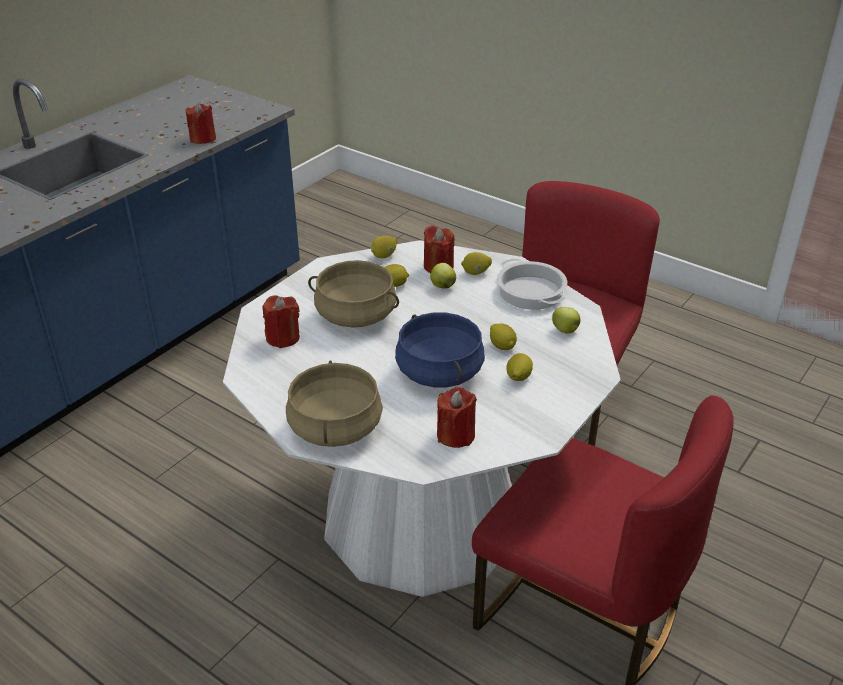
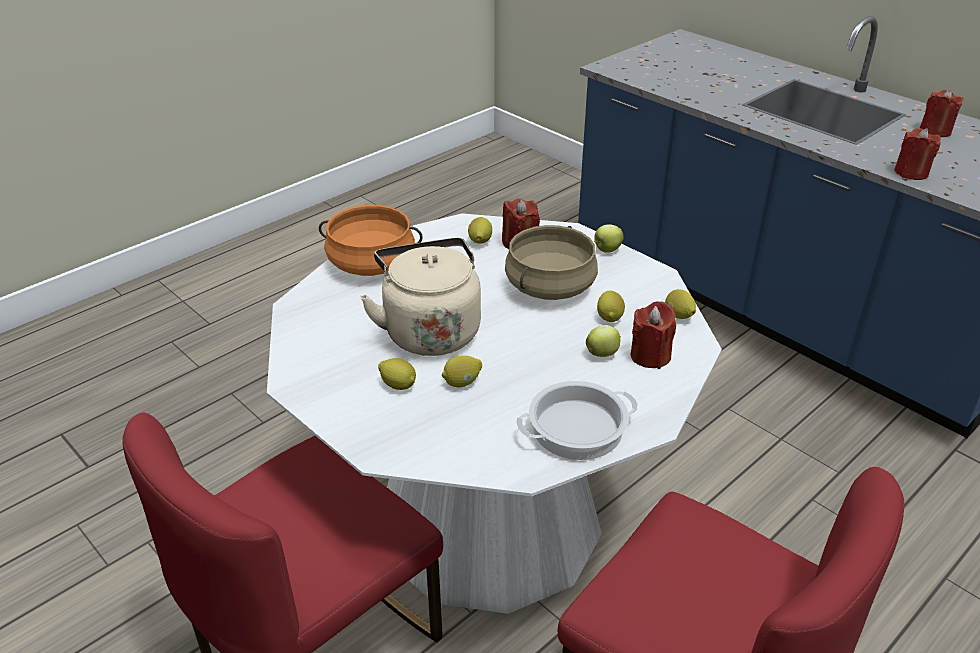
camera: 100 degrees right, 0 degrees up
beige cooking pot [286,360,383,447] -> orange cooking pot [319,205,423,276]
blue cooking pot [395,312,485,387] -> beige kettle [360,238,481,356]
red candle [437,387,477,448] -> red candle moved to [920,89,964,137]
lemon [461,252,492,275] -> lemon moved to [468,217,492,244]
apple [552,307,581,334] -> apple moved to [594,224,624,253]

